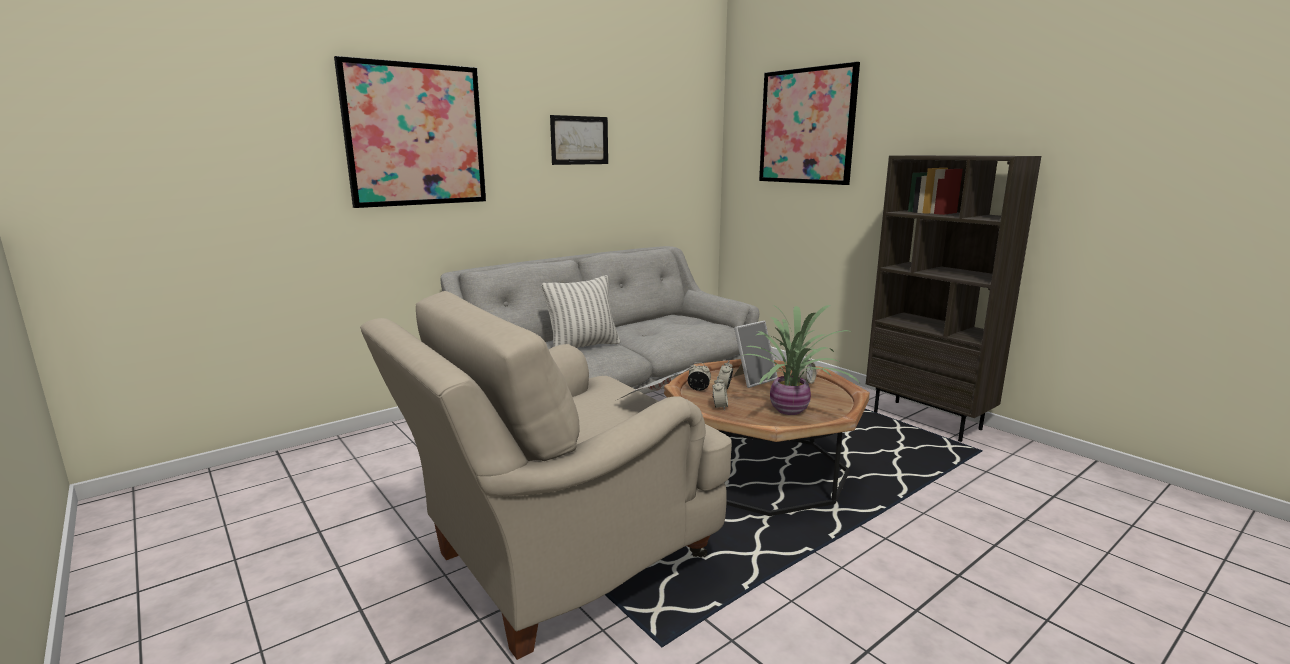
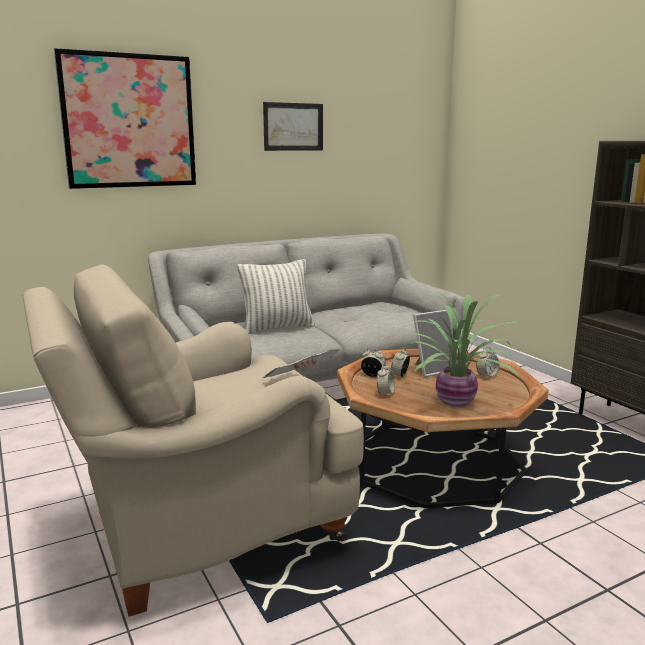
camera: 10 degrees right, 0 degrees up
picture [759,62,860,185] -> none

